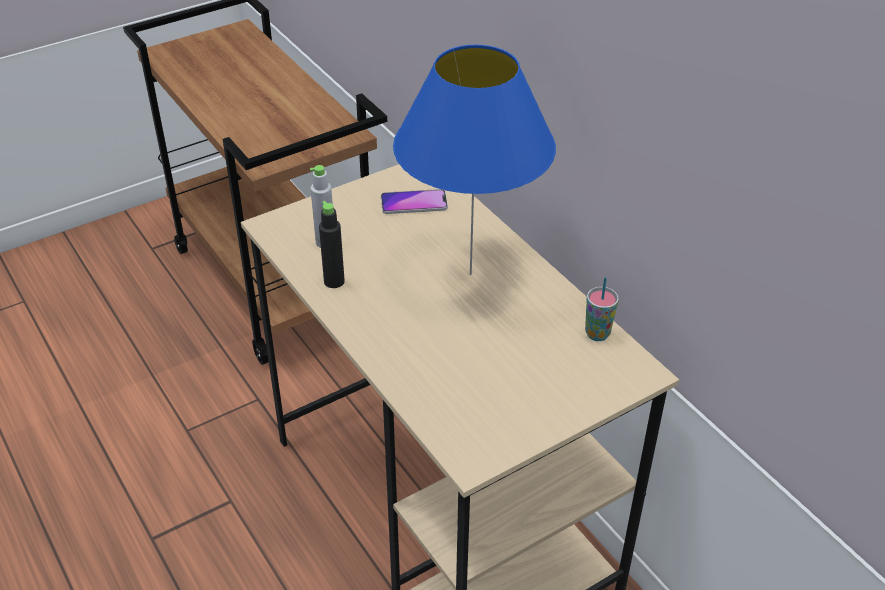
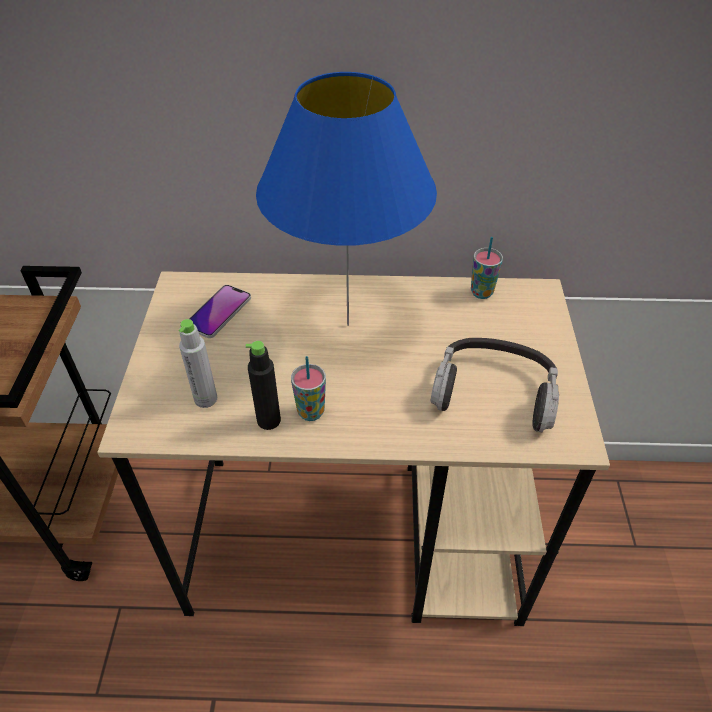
camera: 55 degrees left, 5 degrees up
none -> cup [291,356,326,421]
none -> headphones [431,338,559,432]

